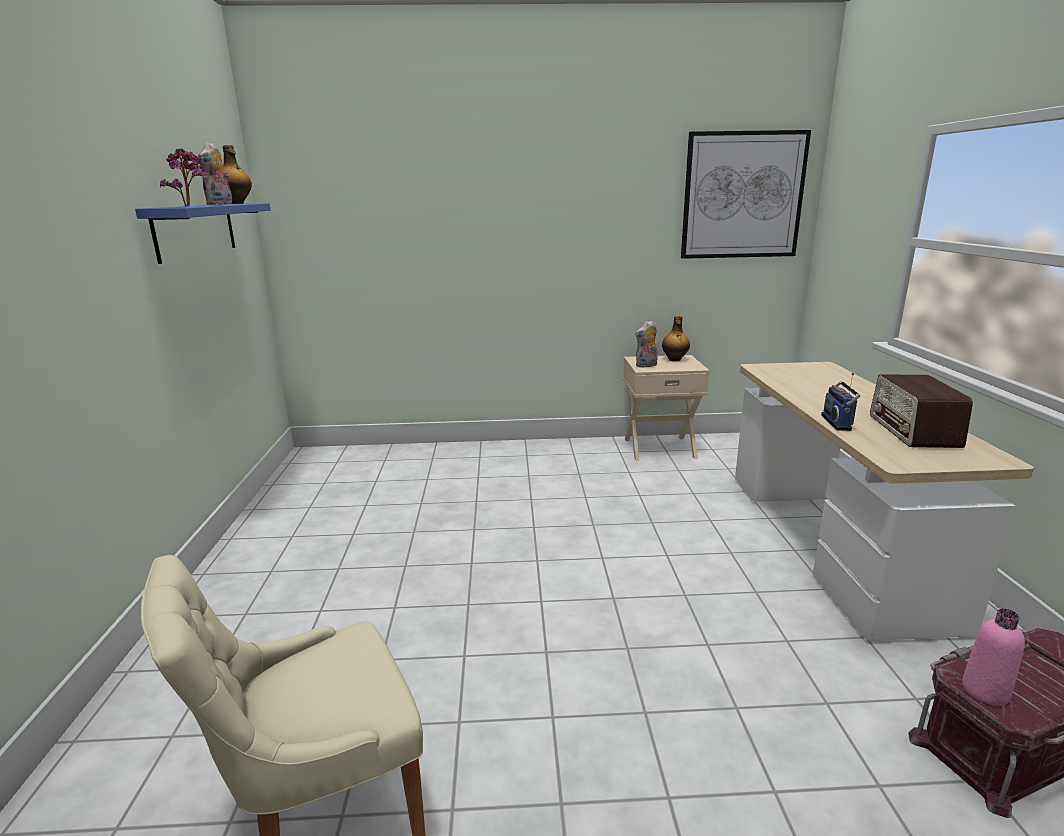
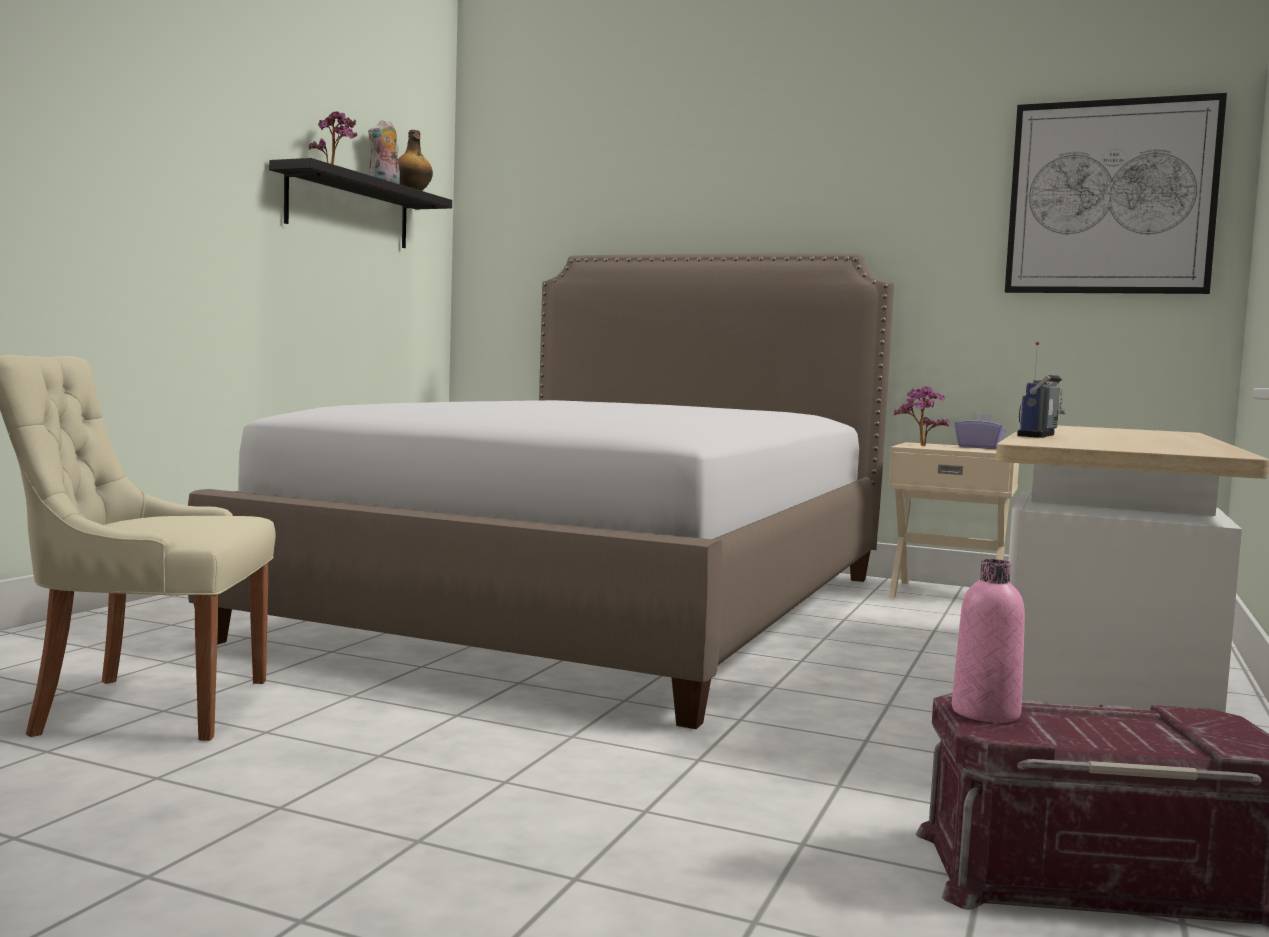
camera: 25 degrees right, 15 degrees down
blue shelf [135,203,270,264] -> black shelf [269,158,452,248]
plush toy [635,320,658,368] -> potted plant [894,386,950,446]
bottle [662,316,690,361] -> purple tissue box [955,412,1006,449]
radio [870,374,973,448] -> none
none -> bed [188,253,894,729]

